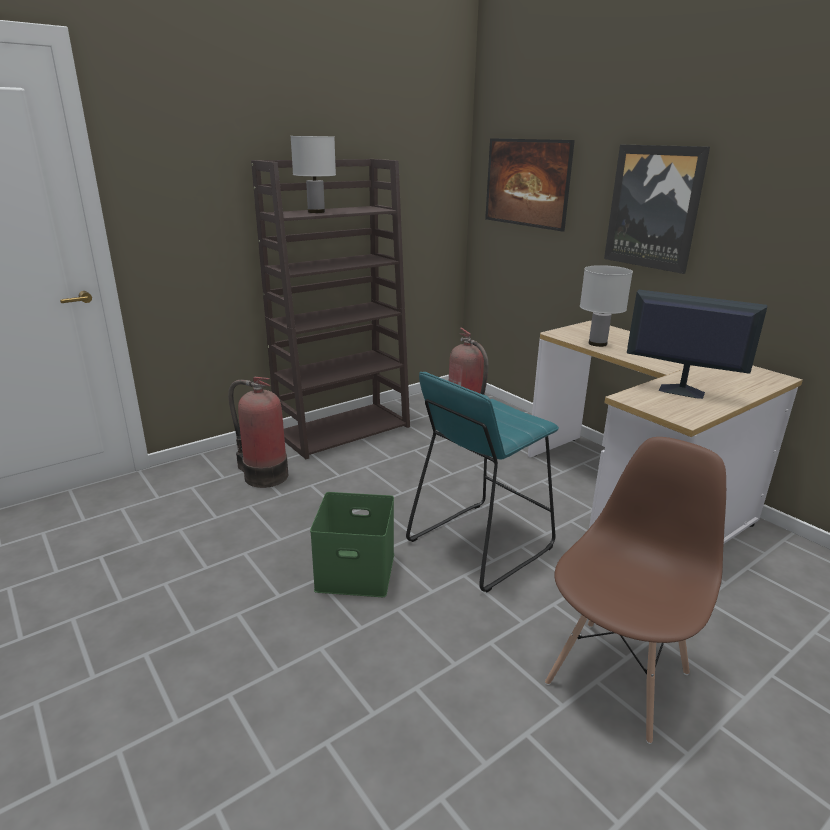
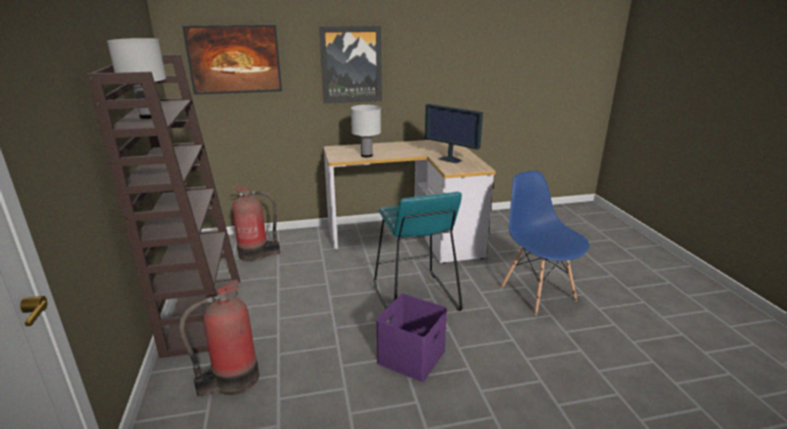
camera: 65 degrees left, 0 degrees up
green storage box [310,492,394,597] -> purple storage box [376,294,447,382]
brown chair [545,437,726,744] -> blue chair [500,171,589,315]
monitor [627,290,767,399] -> monitor turned 105 degrees counterclockwise [425,104,483,163]

